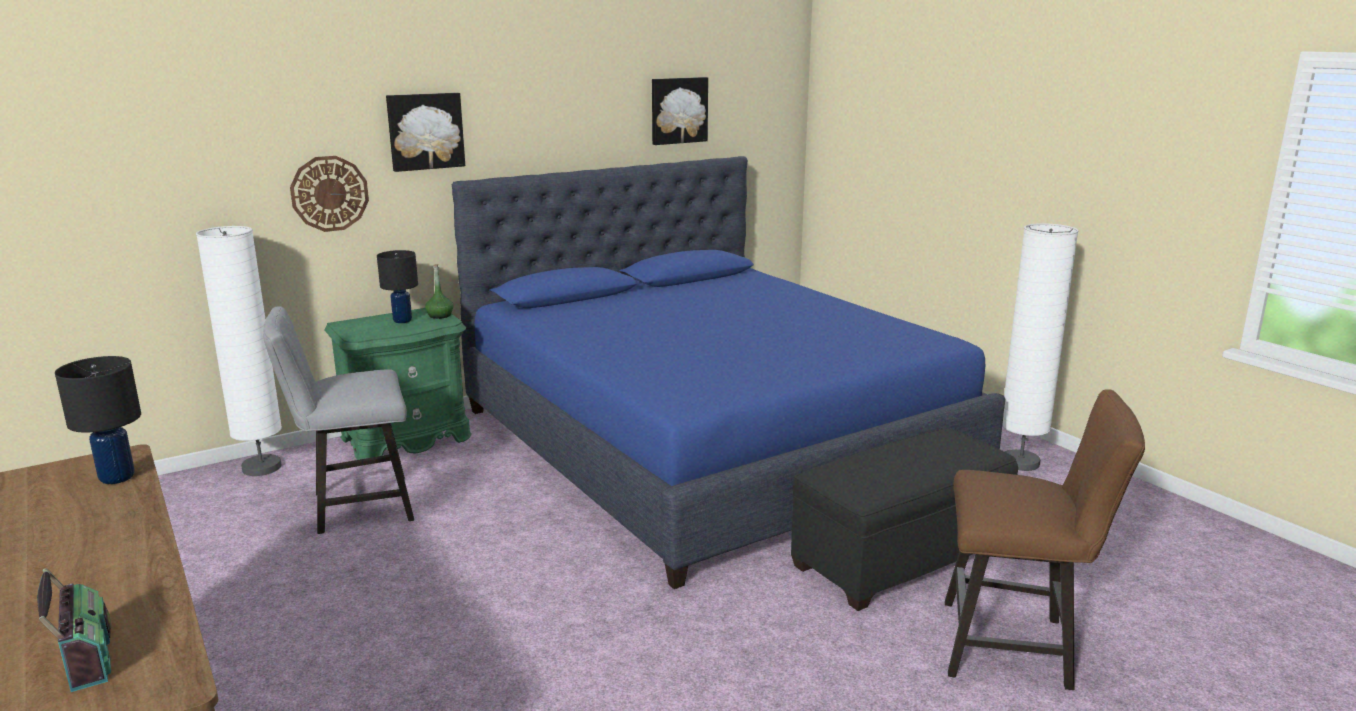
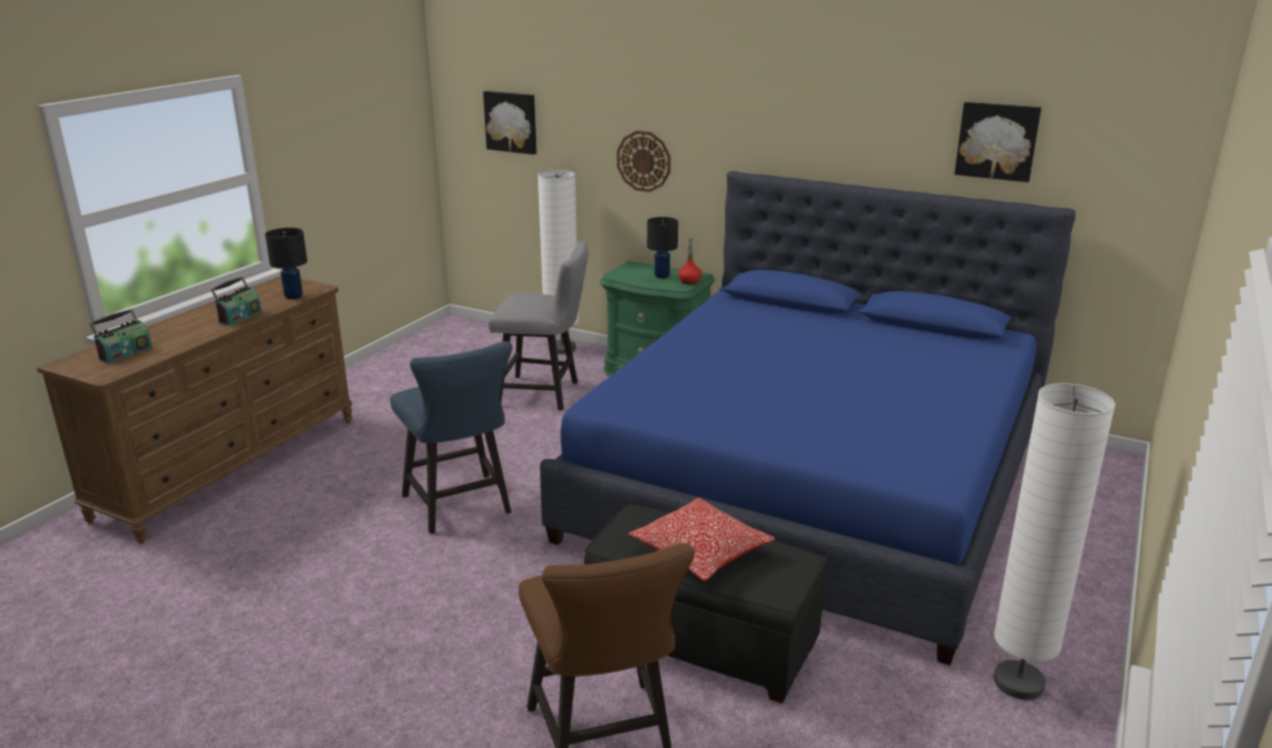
camera: 60 degrees right, 5 degrees up
grey chair [263,306,414,534] -> grey chair turned 150 degrees clockwise [488,241,588,410]
picture [386,93,465,172] -> picture moved to [483,91,537,155]
green bottle [425,264,453,319] -> red bottle [678,238,702,284]
none -> radio [211,276,261,326]
none -> blue chair [390,341,512,534]
none -> pillow [628,498,775,581]

